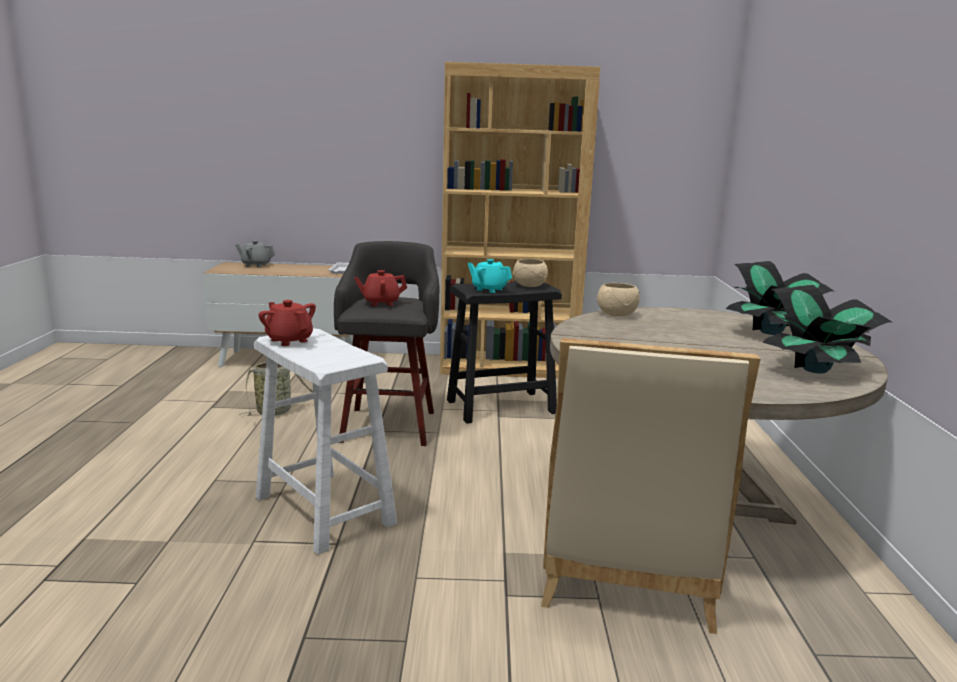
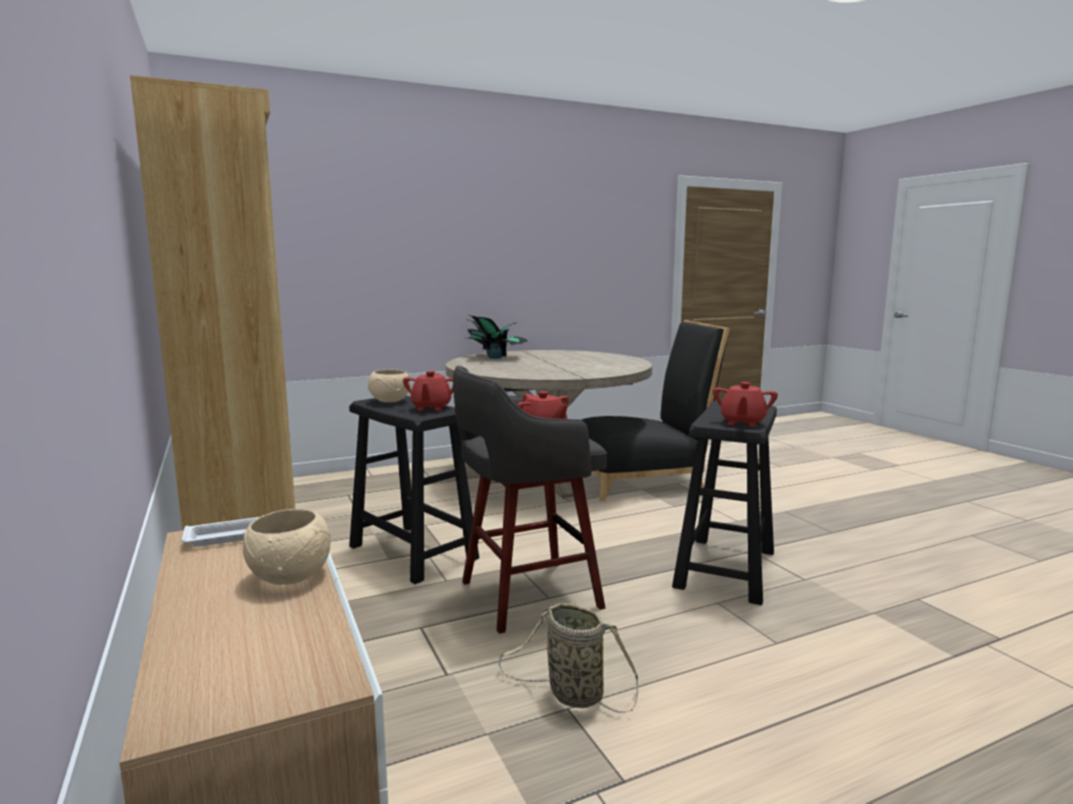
camera: 115 degrees left, 5 degrees down
grey teapot [235,240,275,268] -> none
white stool [254,328,397,554] -> black stool [672,401,777,605]
turquoise teapot [468,259,512,293] -> red teapot [403,371,454,411]
beige chair [541,338,761,634] -> black chair [581,320,730,501]
beige bowl [596,283,640,316] -> beige bowl moved to [243,509,331,585]
potted plant [763,285,893,373] -> none

